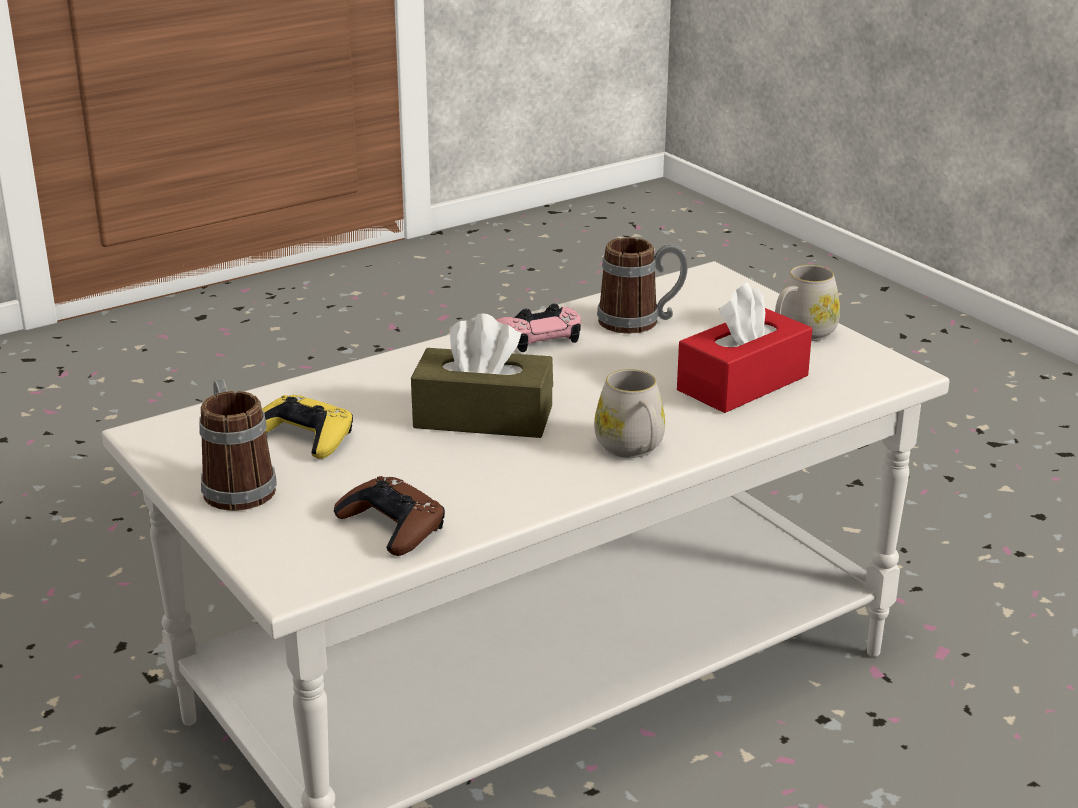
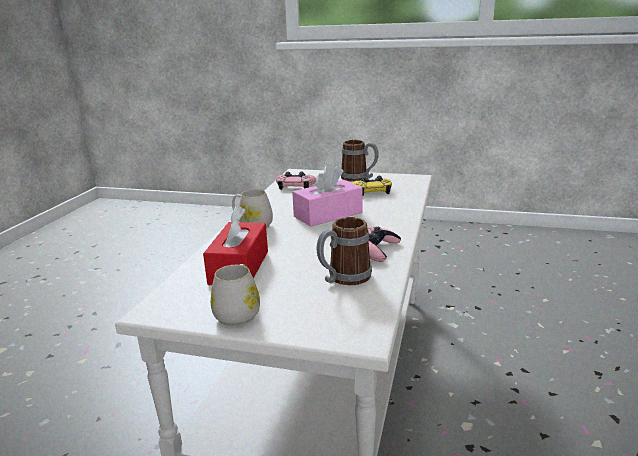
camera: 140 degrees right, 5 degrees down
brown game controller [334,476,445,556] -> pink game controller [276,172,316,190]
brown tissue box [411,313,553,438] -> pink tissue box [292,164,362,227]

